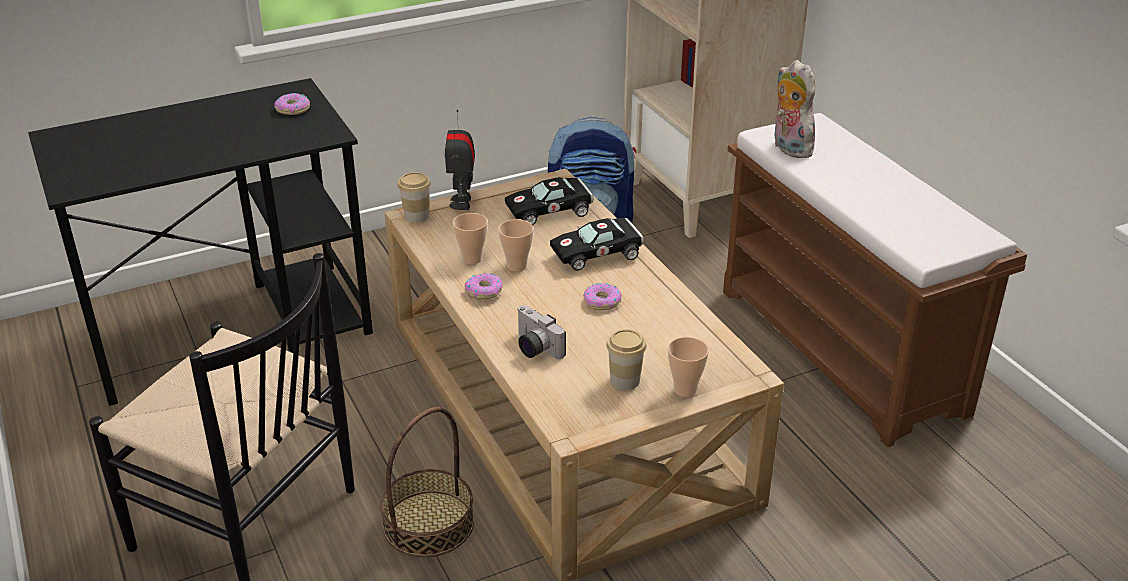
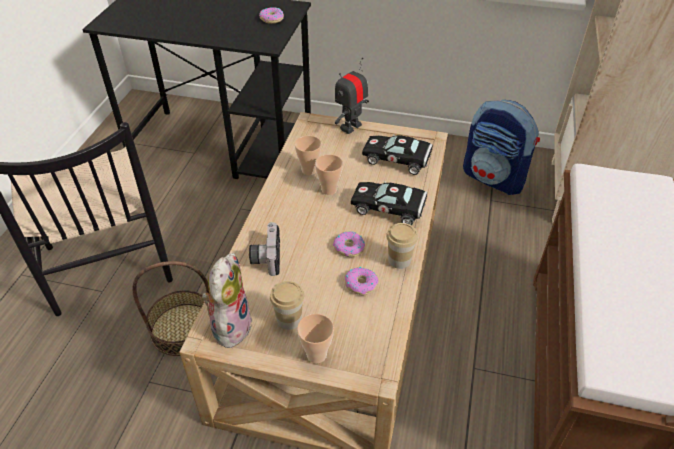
camera: 40 degrees right, 10 degrees up
cup [398,172,431,223] -> cup moved to [386,223,418,269]
donut [465,273,503,299] -> donut moved to [345,267,379,295]
plush toy [774,60,815,158] -> plush toy moved to [202,253,252,348]

